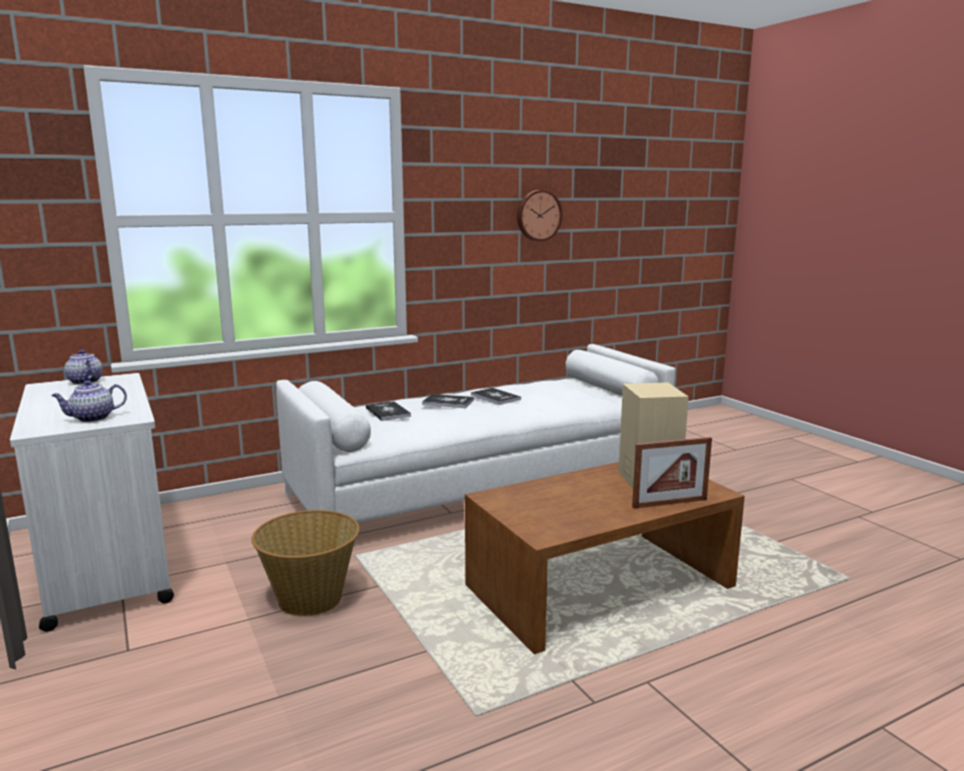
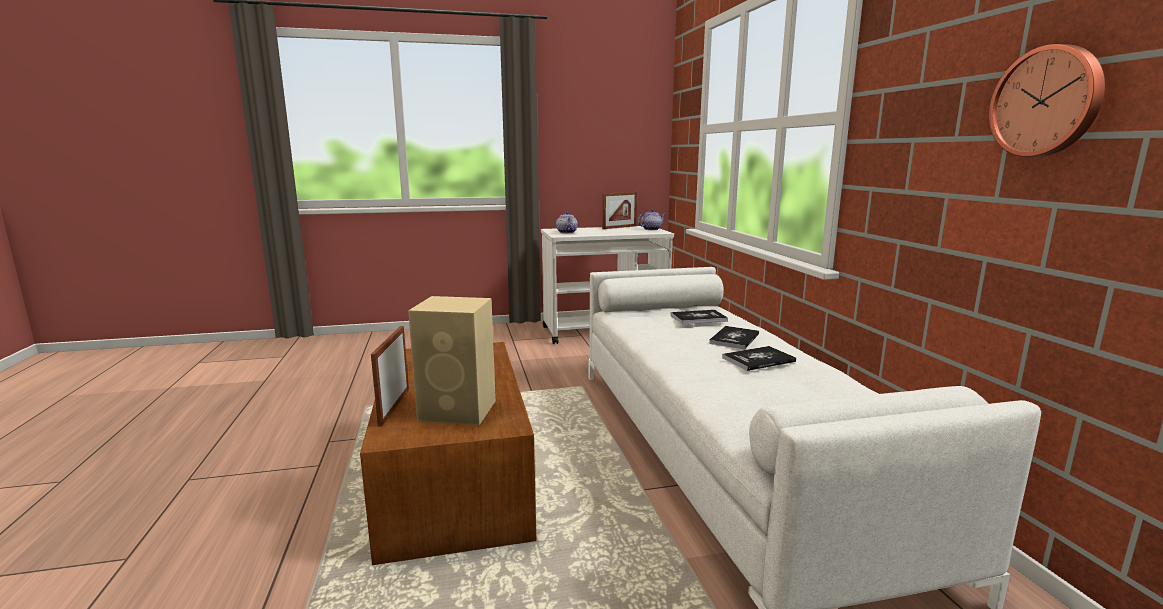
camera: 105 degrees right, 0 degrees up
basket [251,510,360,617] -> none
none -> picture frame [602,192,637,229]

